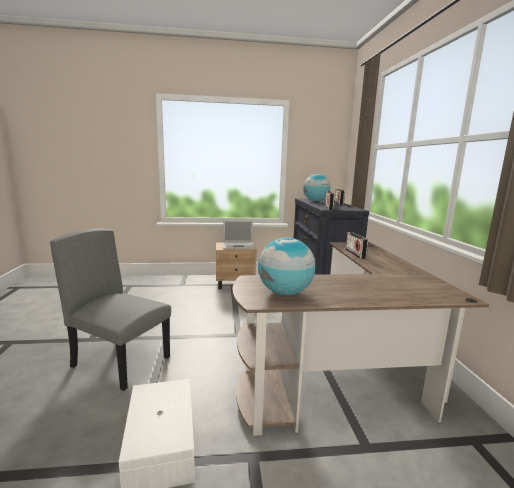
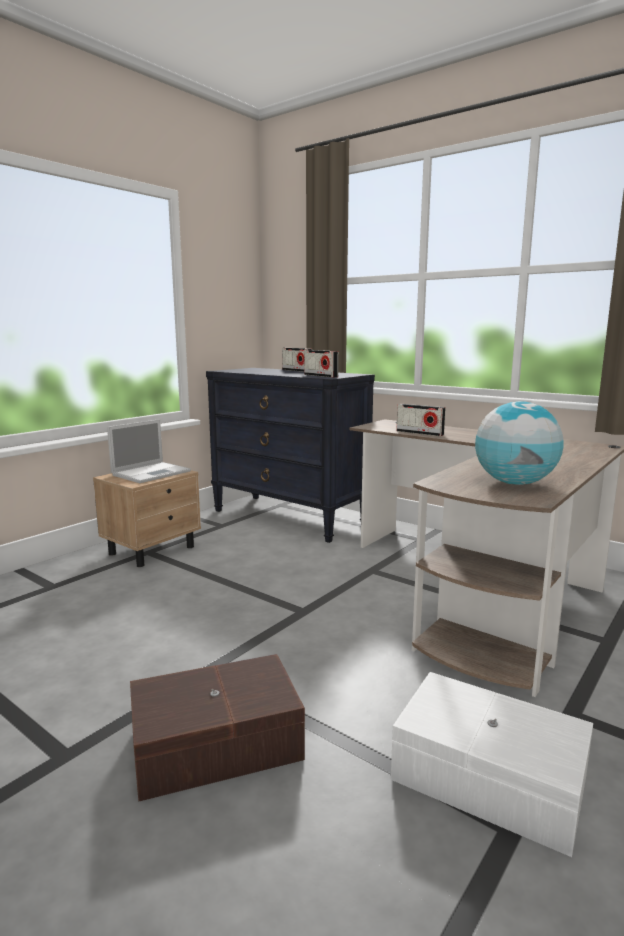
camera: 45 degrees left, 0 degrees up
grey chair [50,228,171,391] -> brown storage box [130,654,305,801]
globe [303,174,330,201] -> none

